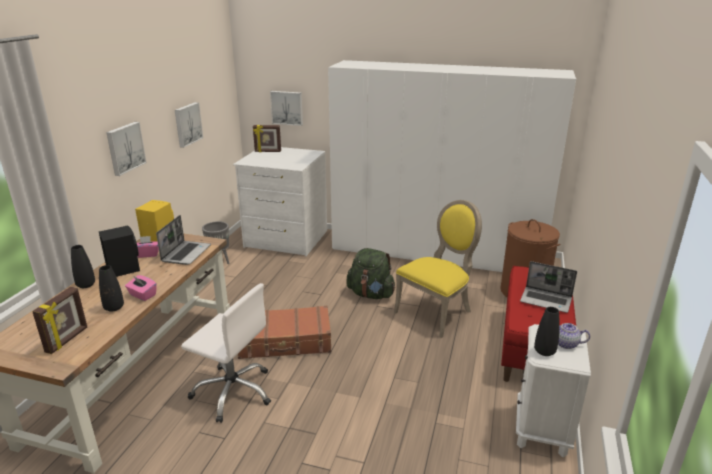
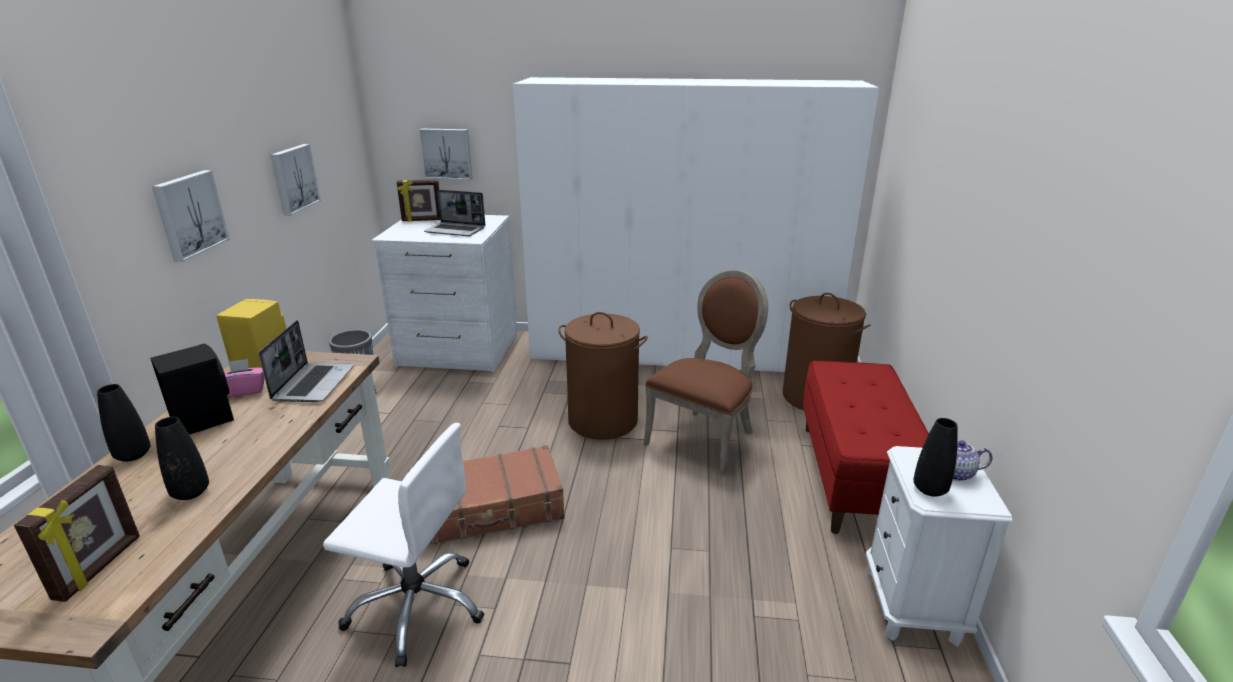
camera: 10 degrees left, 0 degrees up
pink tissue box [125,275,157,301] -> none
green backpack [346,248,395,299] -> brown laundry basket [558,312,648,440]
yellow chair [394,200,482,338] -> brown chair [644,270,768,477]
laptop [520,261,577,313] -> laptop moved to [424,190,486,236]

